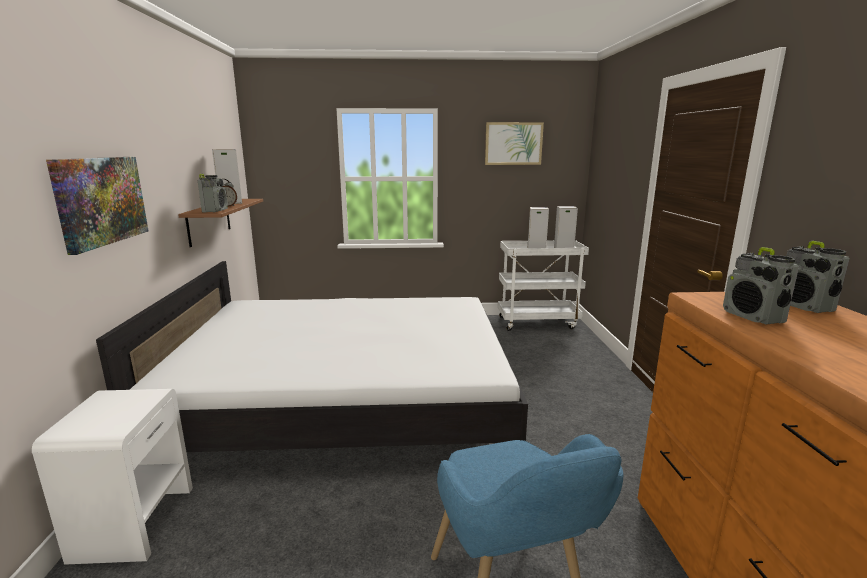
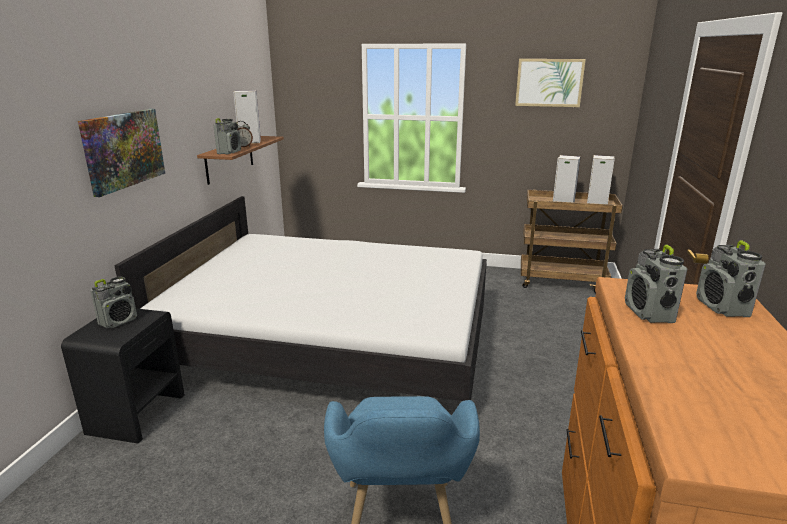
camera: 15 degrees right, 5 degrees up
white nightstand [32,389,193,565] -> black nightstand [61,308,185,443]
white cart [498,240,589,331] -> brown cart [521,190,623,293]
none -> radio [90,277,137,329]

